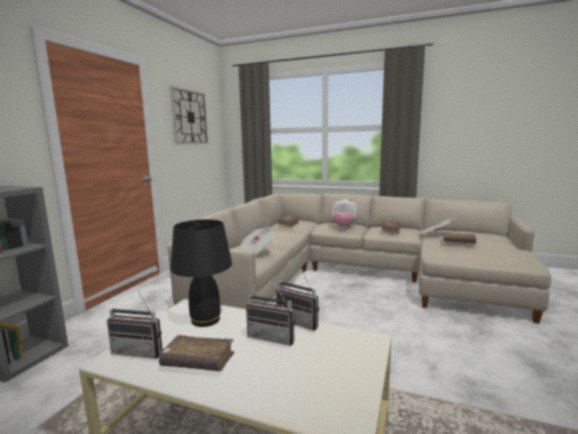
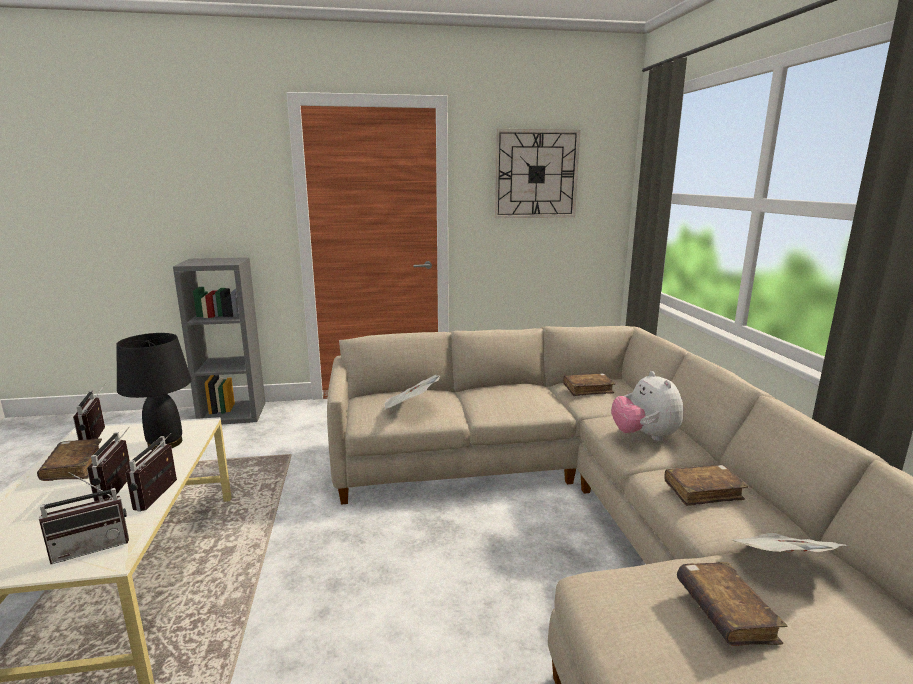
camera: 60 degrees right, 5 degrees up
none -> radio [39,472,129,564]

